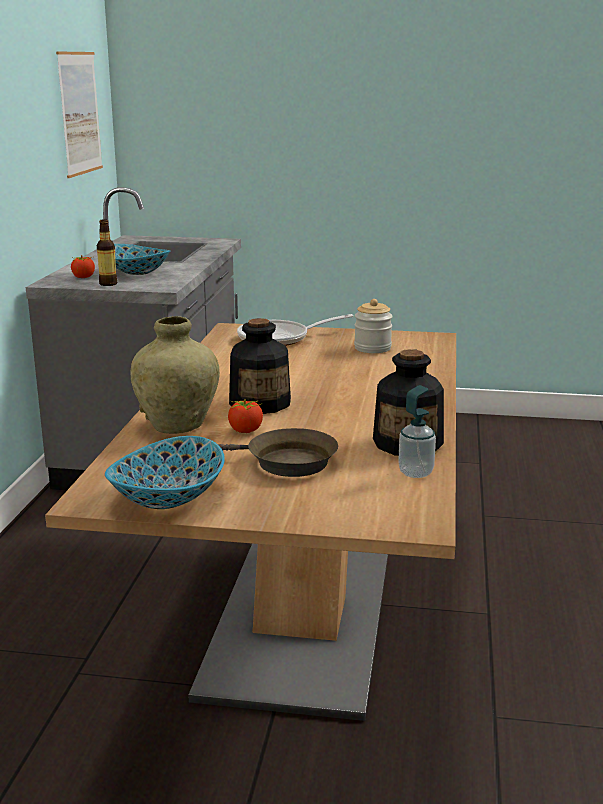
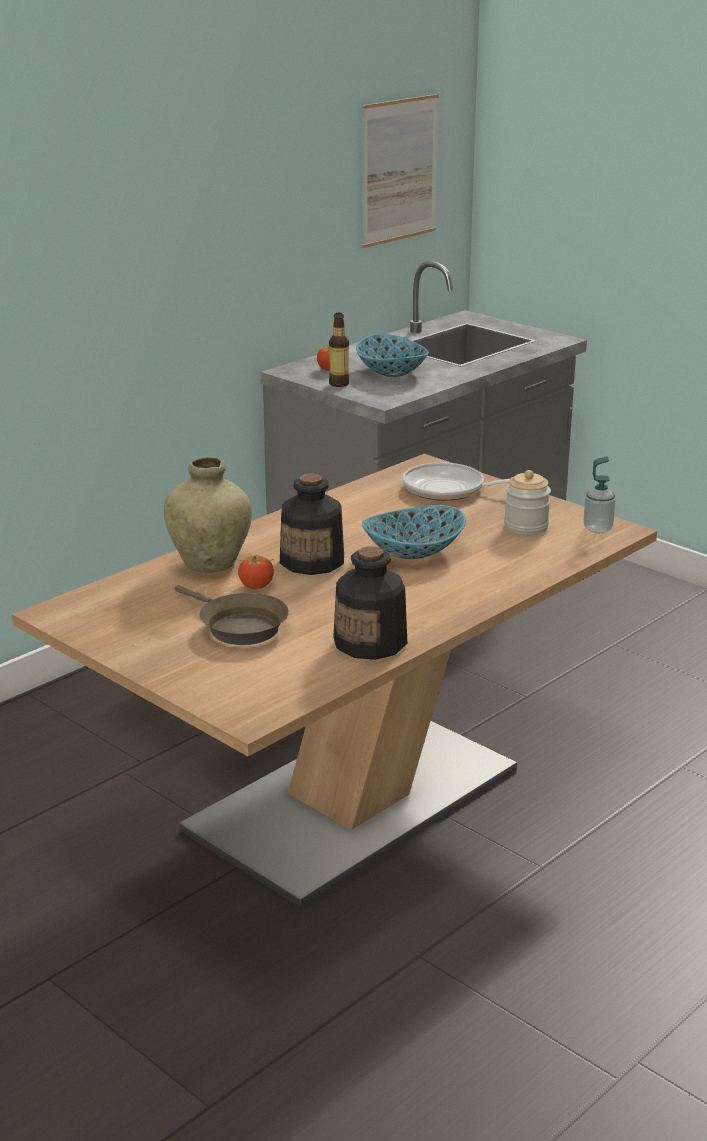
camera: 35 degrees right, 5 degrees up
bowl [105,436,225,509] -> bowl moved to [362,505,466,559]
soap dispenser [398,385,436,478] -> soap dispenser moved to [583,456,616,533]

